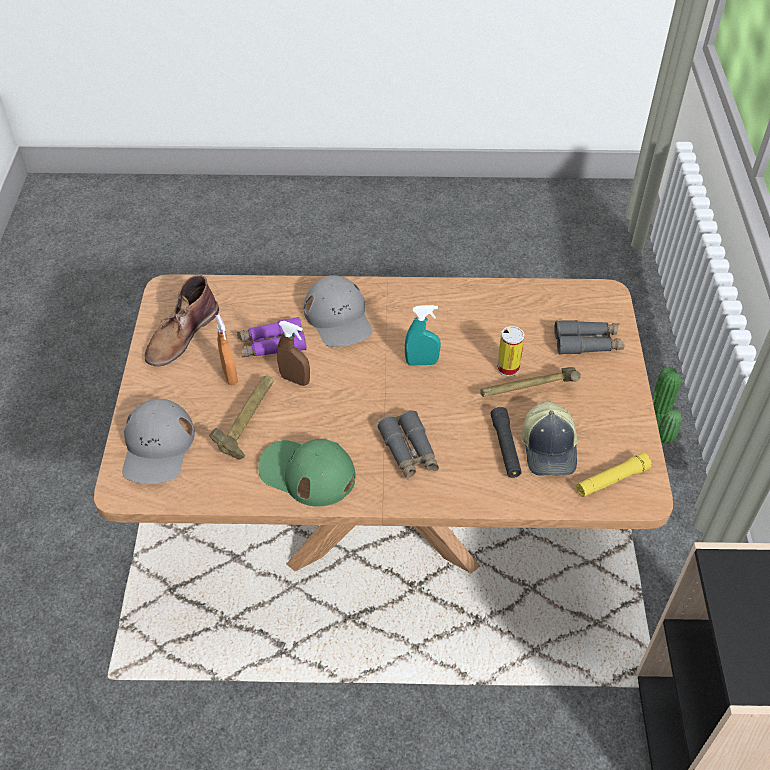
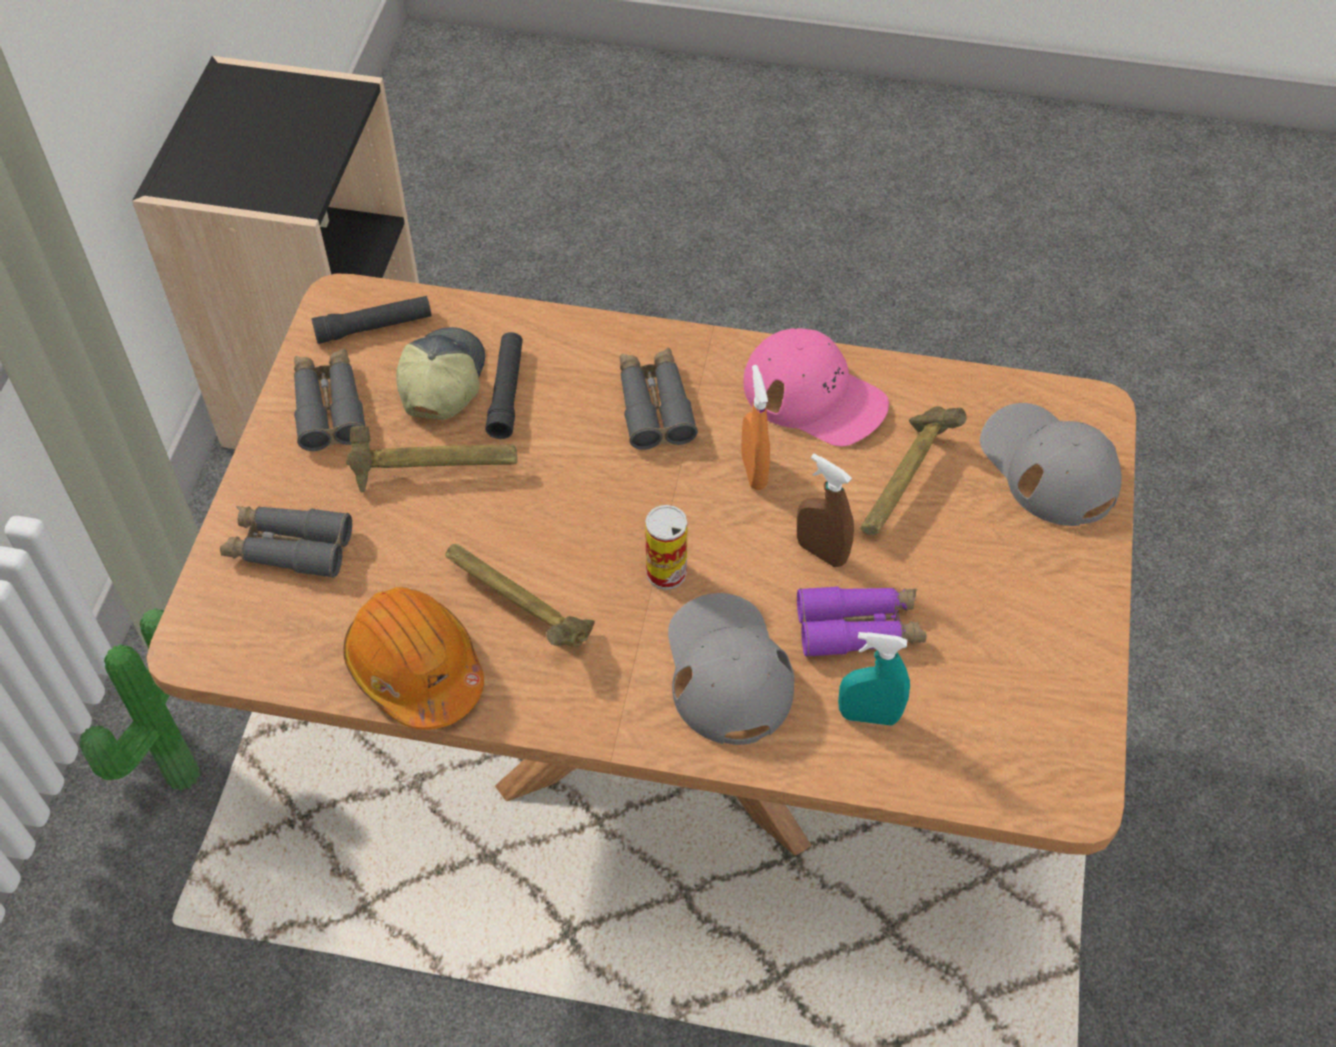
camera: 170 degrees left, 5 degrees up
grey cap [122,399,195,484] -> grey cap turned 45 degrees counterclockwise [980,403,1122,526]
brown boot [145,275,219,367] -> none
orange spray bottle [216,314,238,385] -> orange spray bottle moved to [741,365,770,490]
green cap [258,439,356,507] -> pink cap [743,328,889,446]
turquoise spray bottle [405,305,441,366] -> turquoise spray bottle moved to [838,632,910,726]
can [497,326,525,377] -> can moved to [645,505,688,590]
yellow flashlight [576,452,652,497] -> black flashlight [311,296,432,344]
none -> grey binoculars [294,348,365,451]
none -> orange hard hat [343,587,484,730]
none -> hammer [446,544,595,647]

